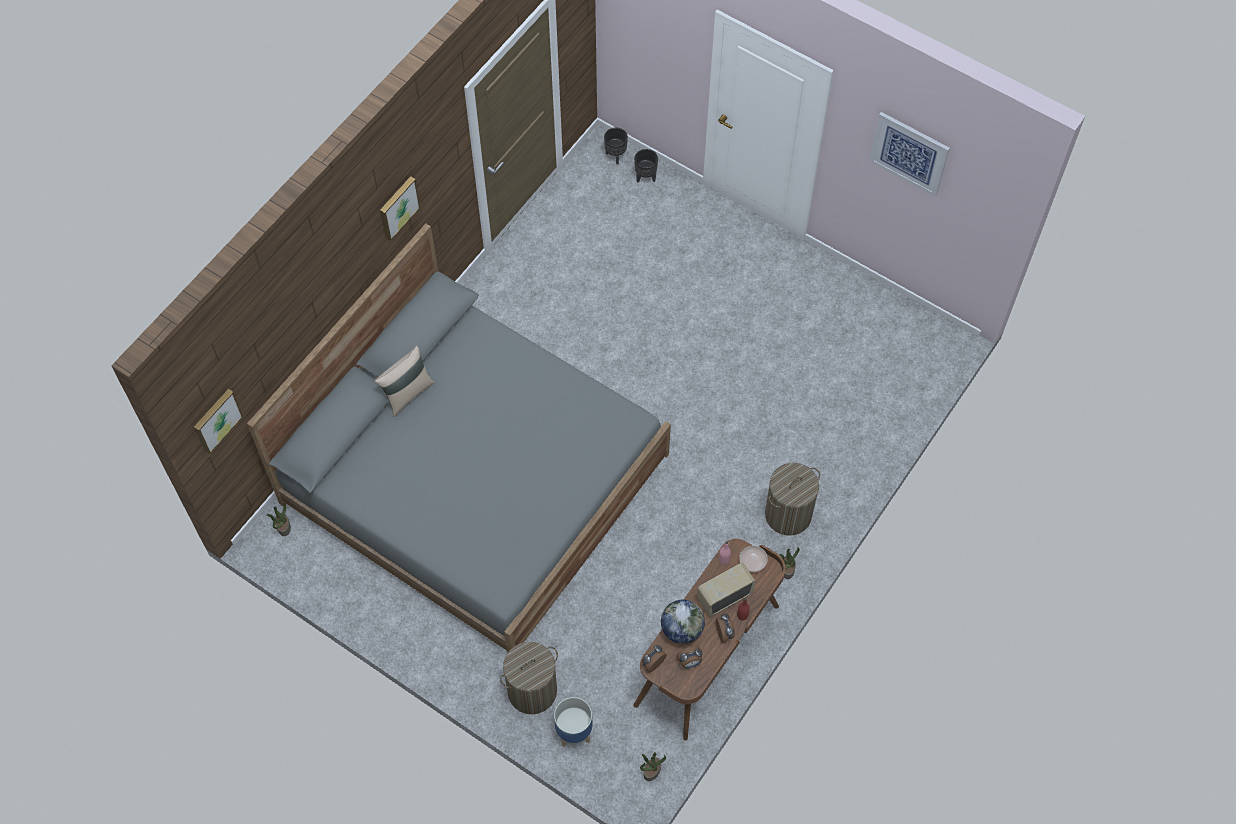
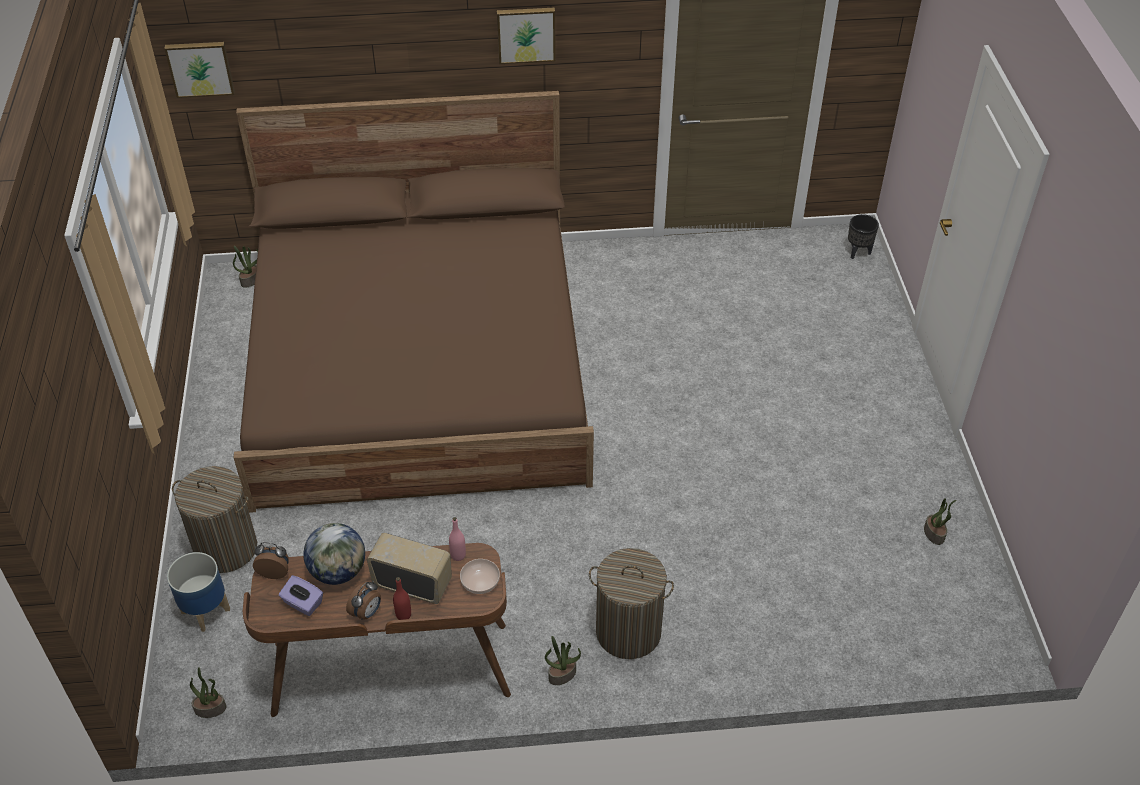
camera: 50 degrees right, 15 degrees down
grey bed [247,223,671,652] -> brown bed [234,91,594,513]
beige pillow [375,346,434,417] -> none
black planter [634,149,658,183] -> none
alarm clock [676,646,703,668] -> purple tissue box [279,575,323,616]
picture [869,112,950,197] -> none
none -> potted plant [924,498,957,545]

